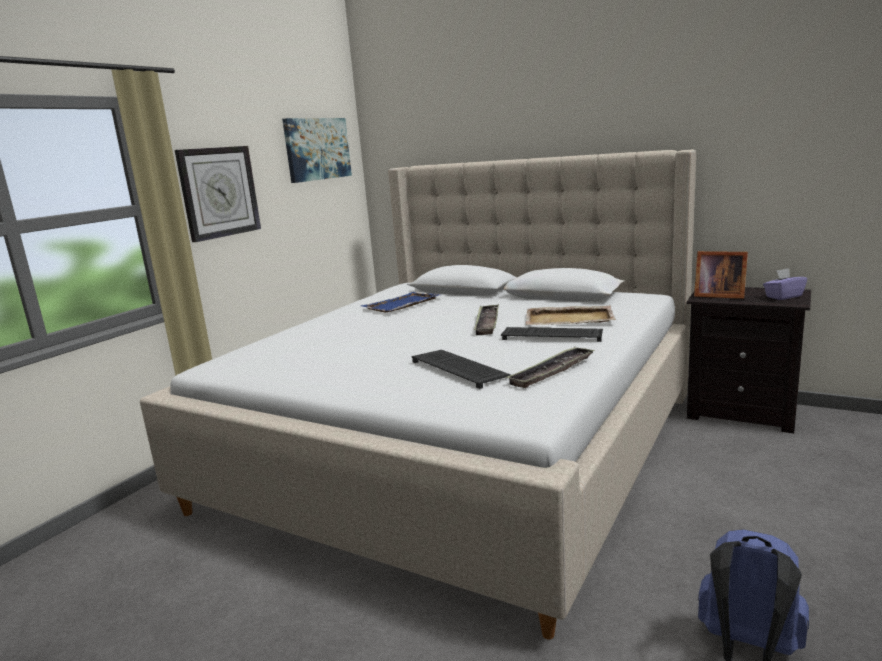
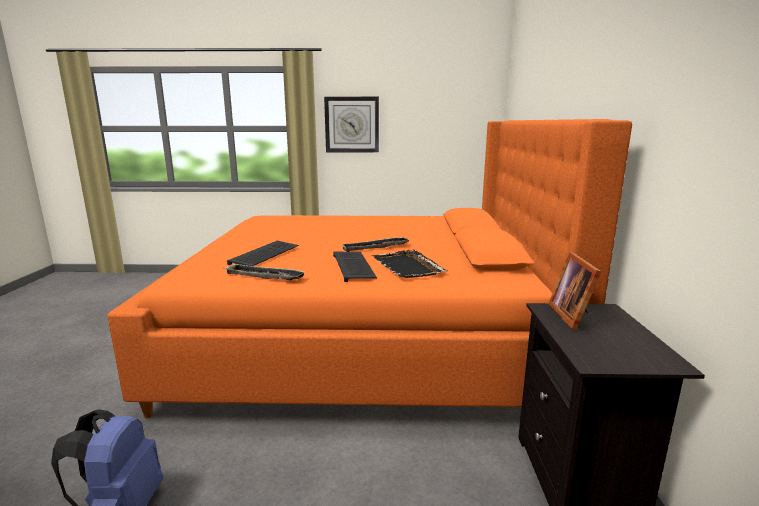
camera: 60 degrees right, 0 degrees up
beige bed [140,149,696,639] -> orange bed [107,119,632,418]
picture [282,118,352,183] -> none
blue tray [361,292,441,312] -> none
beige tray [525,306,616,325] -> black tray [372,249,448,278]
purple tissue box [763,268,807,300] -> none

